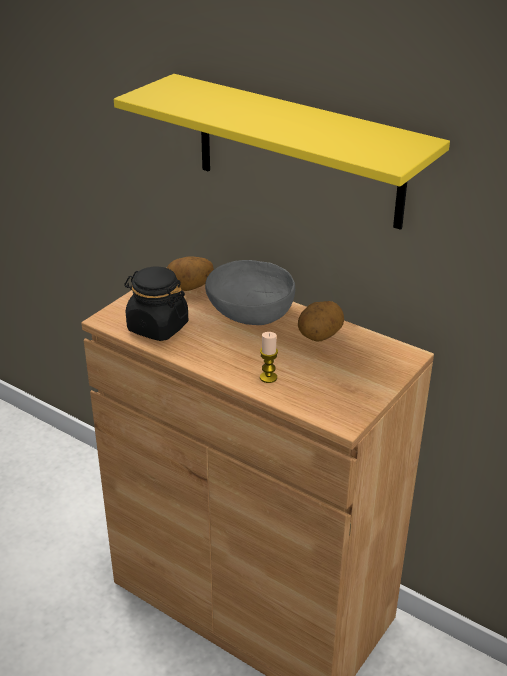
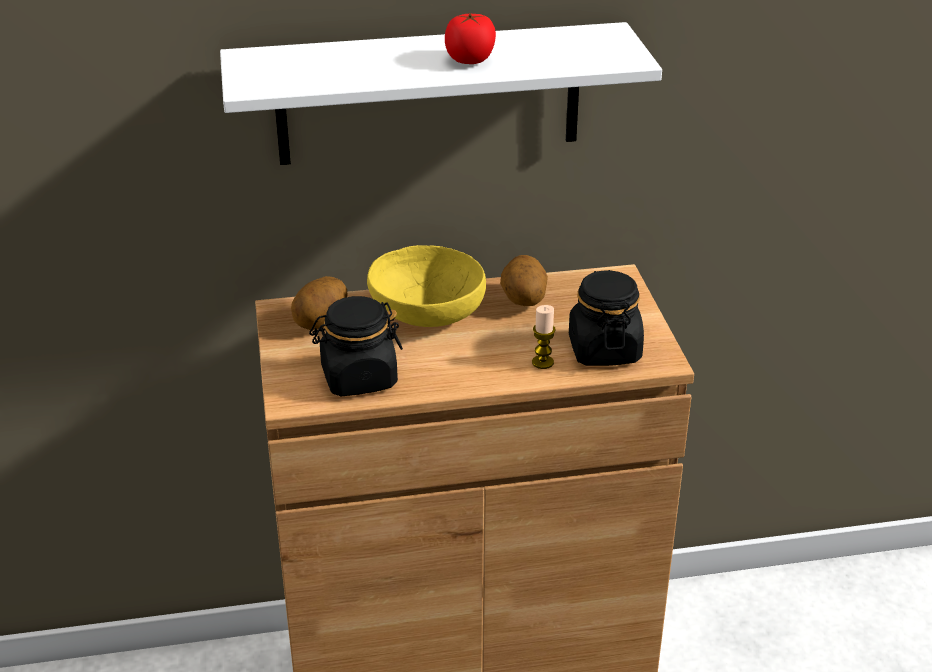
camera: 45 degrees left, 0 degrees up
yellow shelf [114,74,450,230] -> white shelf [220,22,662,165]
grey bowl [205,260,295,325] -> yellow bowl [367,245,486,327]
none -> tomato [445,13,496,64]
none -> black jar [569,270,644,366]

